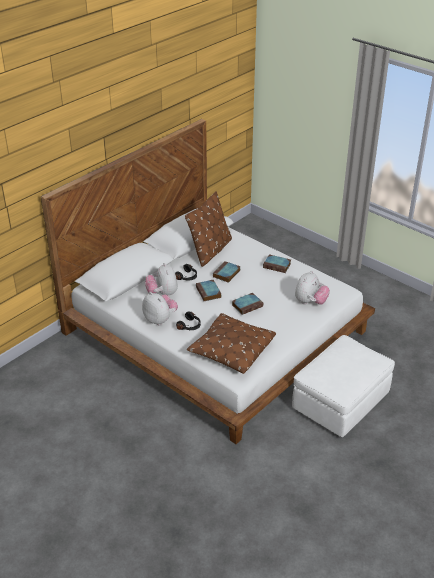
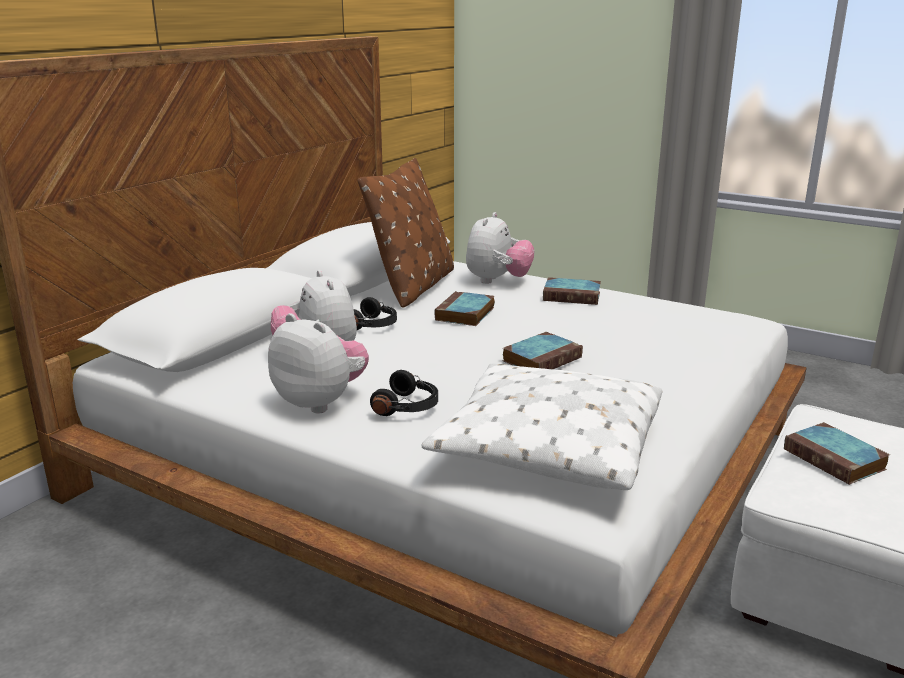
camera: 10 degrees left, 15 degrees down
brown pillow [187,313,276,374] -> white pillow [421,364,662,490]
book [196,280,222,301] -> book moved to [784,422,890,485]
plush toy [295,271,330,305] -> plush toy moved to [466,212,535,284]

